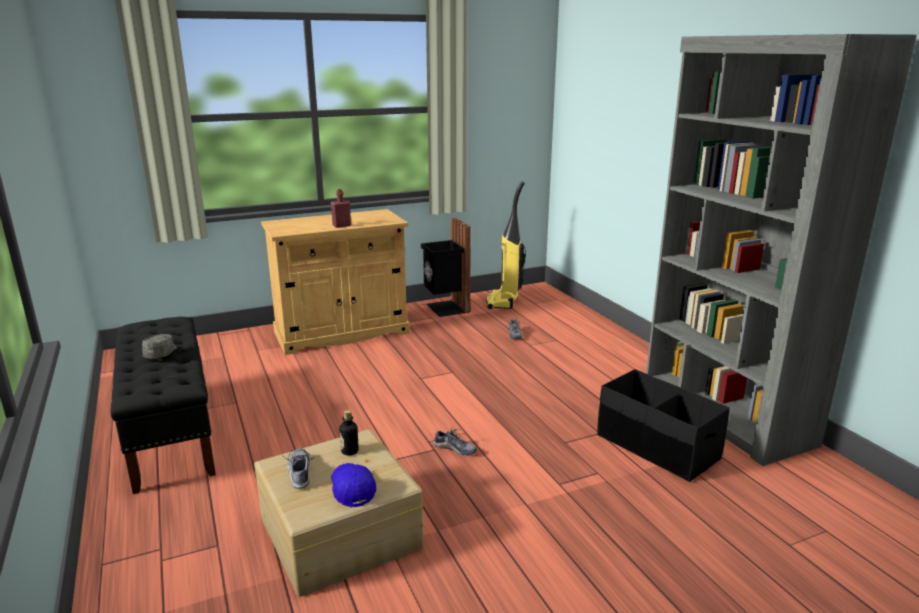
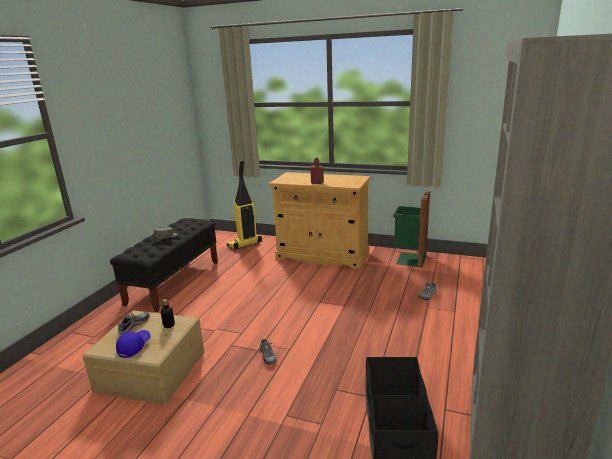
camera: 45 degrees right, 0 degrees up
black trash can [421,218,471,317] -> green trash can [393,191,430,267]
vacuum cleaner [486,181,526,309] -> vacuum cleaner moved to [227,161,262,250]

